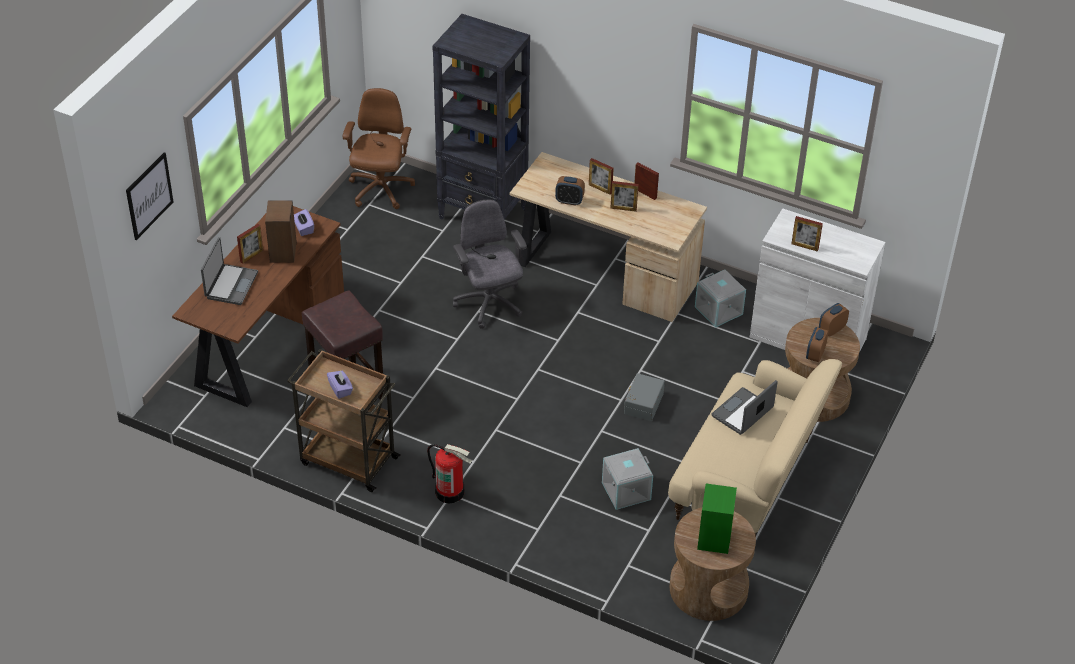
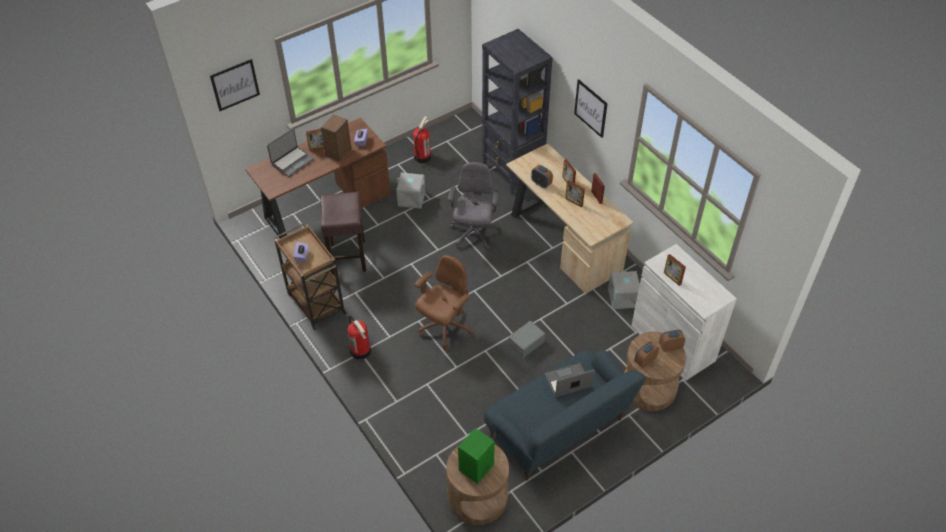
camera: 30 degrees right, 5 degrees up
brown office chair [343,88,415,209] -> brown office chair moved to [415,255,473,350]
grey storage box [602,448,653,510] -> grey storage box moved to [396,173,426,209]
beige sofa [668,359,842,536] -> blue sofa [483,350,646,480]
none -> fire extinguisher [413,116,431,163]
none -> picture [574,79,608,138]

